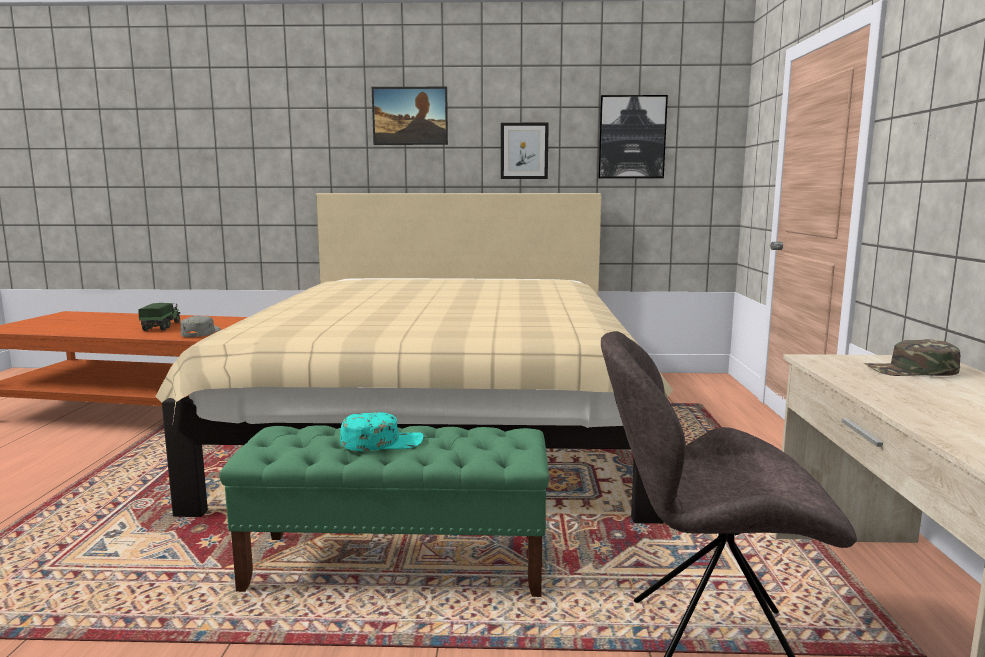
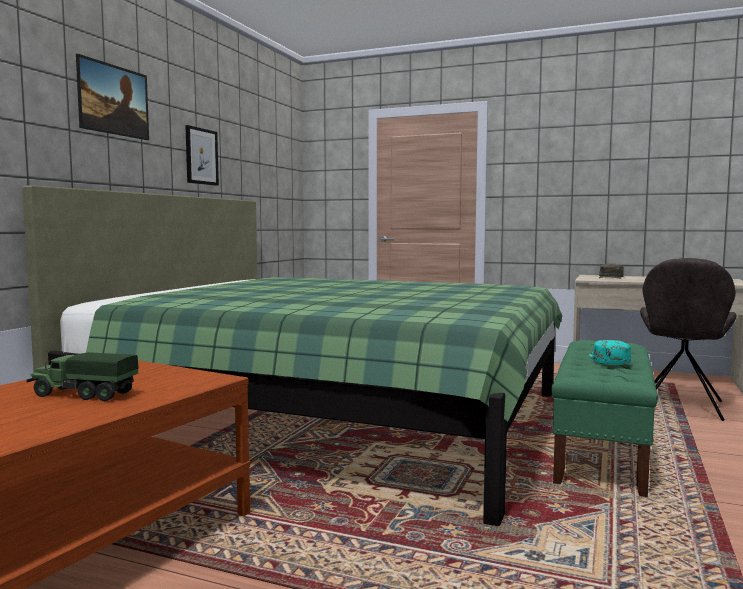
camera: 70 degrees left, 5 degrees down
beige bed [155,193,673,524] -> green bed [22,185,562,526]
grey cap [181,316,221,337] -> none
picture [598,95,668,178] -> none

